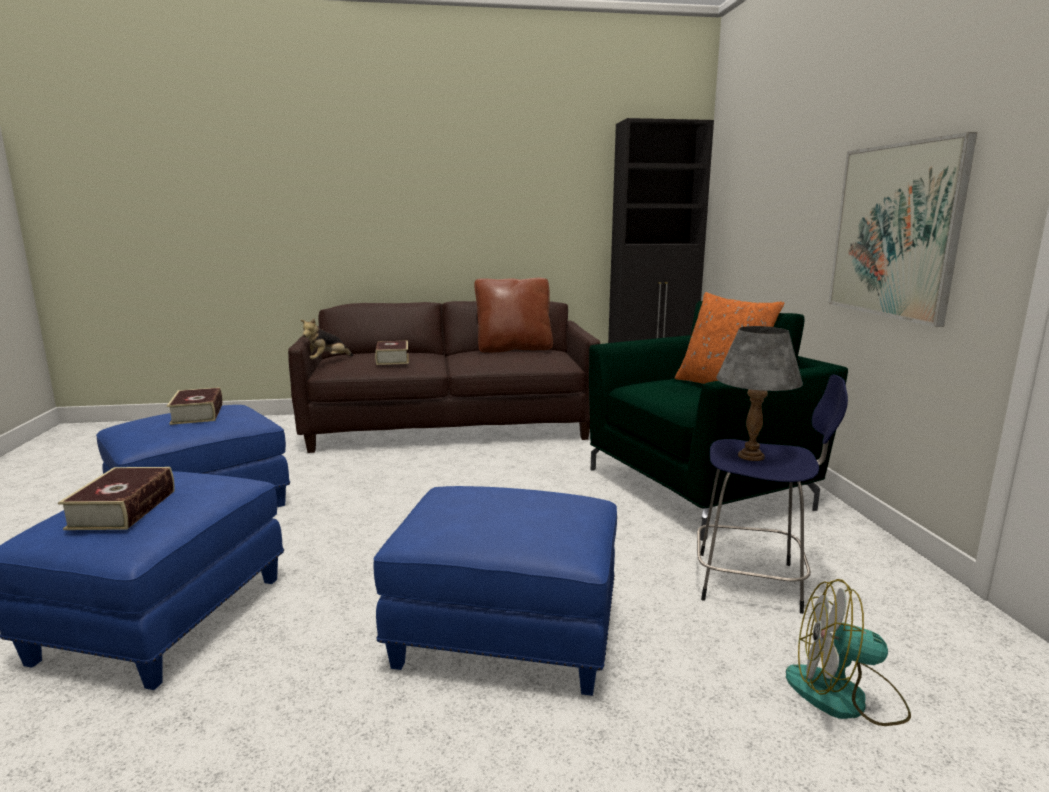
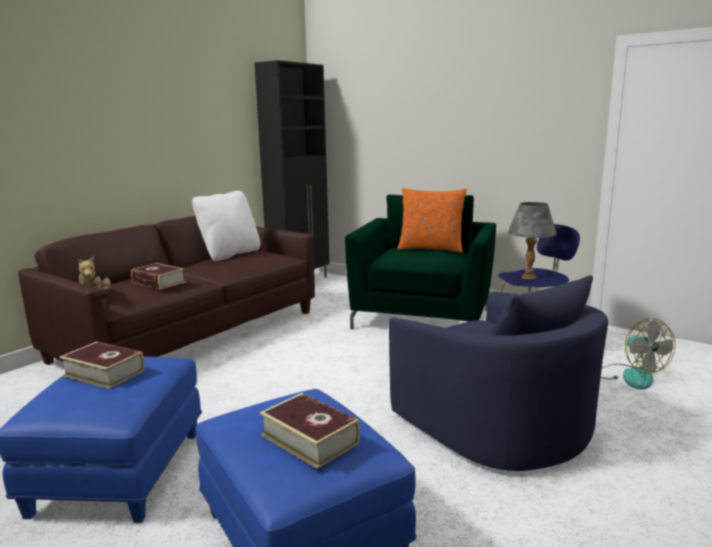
camera: 45 degrees left, 0 degrees up
blue ottoman [373,486,617,696] -> blue armchair [389,275,608,471]
brown pillow [474,278,553,353] -> white pillow [192,191,260,262]
fan [786,579,911,726] -> fan turned 75 degrees counterclockwise [601,318,675,389]
picture [828,132,977,327] -> none

